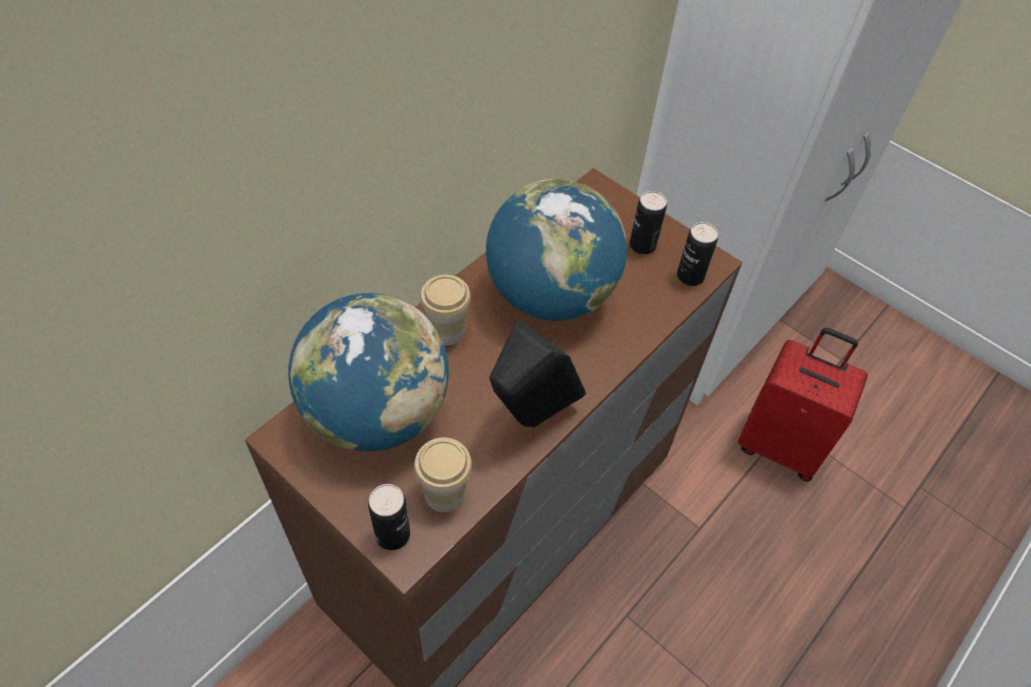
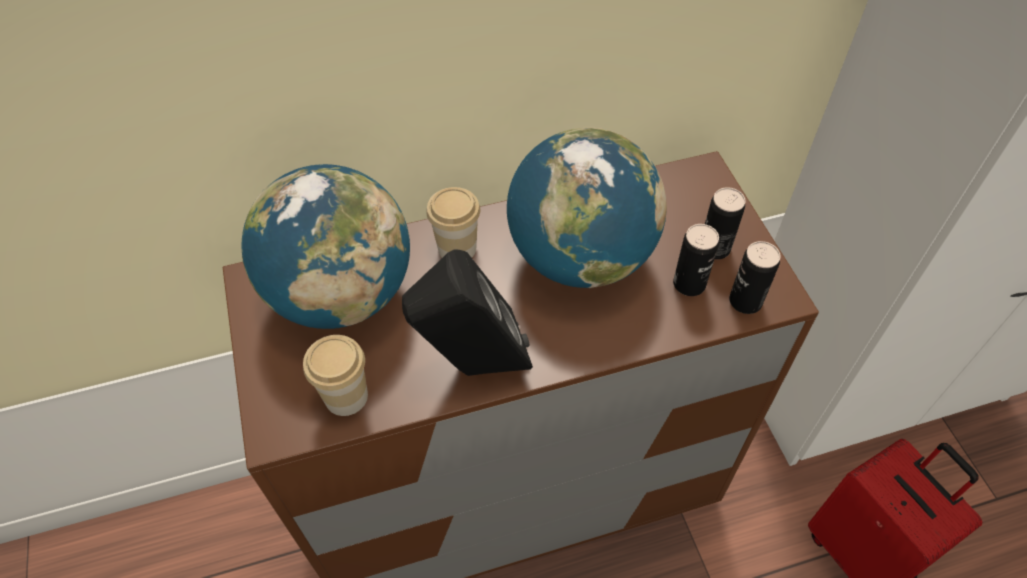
camera: 35 degrees right, 0 degrees up
can [368,484,410,550] -> can moved to [673,224,719,296]

